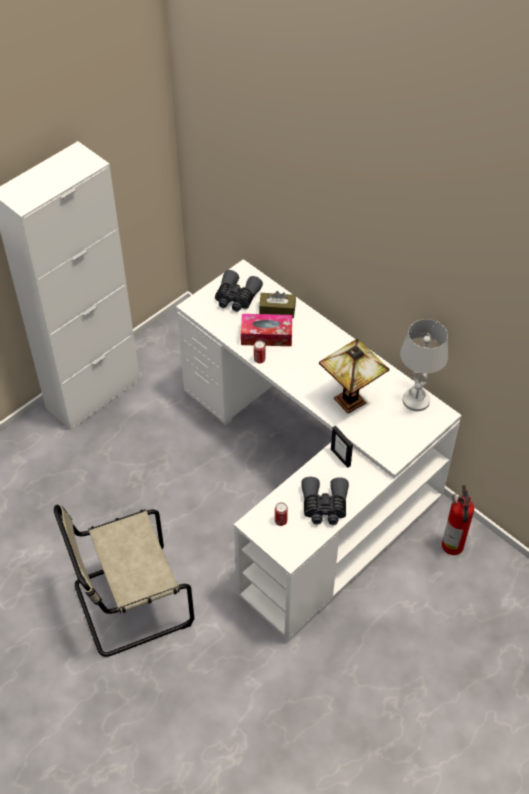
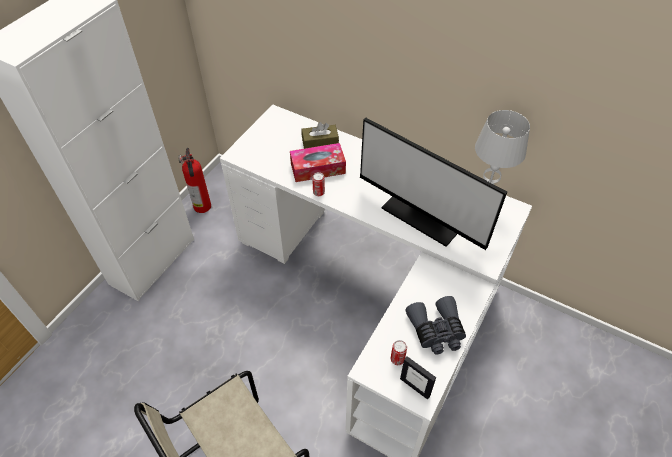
camera: 15 degrees left, 0 degrees up
grey binoculars [215,270,263,312] -> none
table lamp [319,339,389,413] -> monitor [360,118,507,250]
picture frame [331,426,353,468] -> picture frame moved to [400,356,436,400]
fire extinguisher [442,485,474,555] -> fire extinguisher moved to [178,148,211,213]

